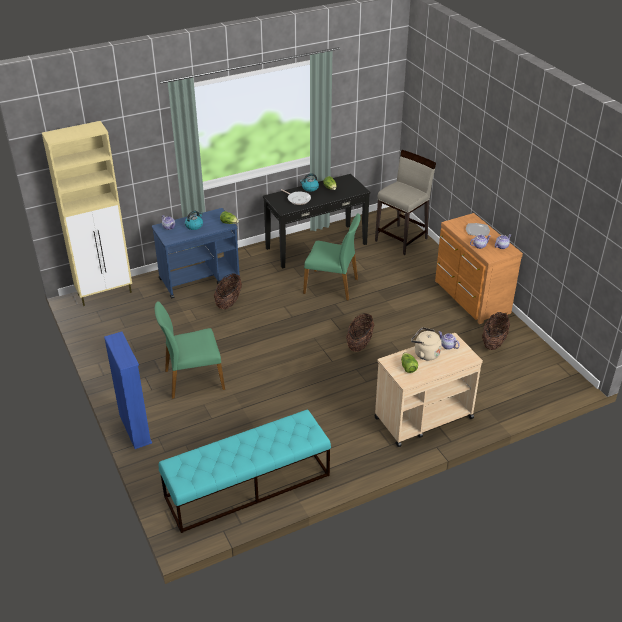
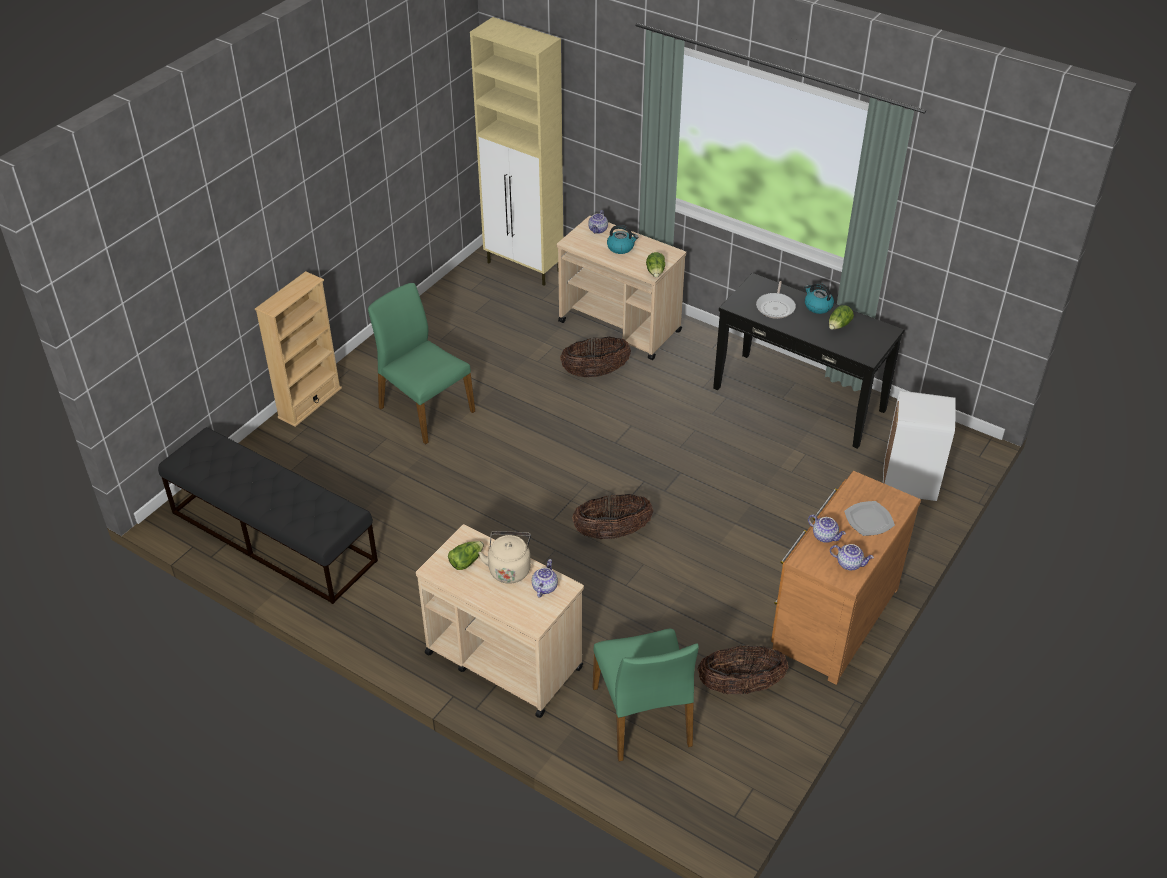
camera: 60 degrees right, 5 degrees up
blue bookcase [104,332,152,449] -> beige bookcase [255,271,342,427]
blue cart [152,208,240,299] -> beige cart [557,216,686,360]
turquoise bench [159,410,331,533] -> black bench [158,427,378,604]
green chair [303,213,361,301] -> green chair moved to [592,629,699,762]
beige stool [375,150,436,255] -> white trash can [883,390,955,501]

